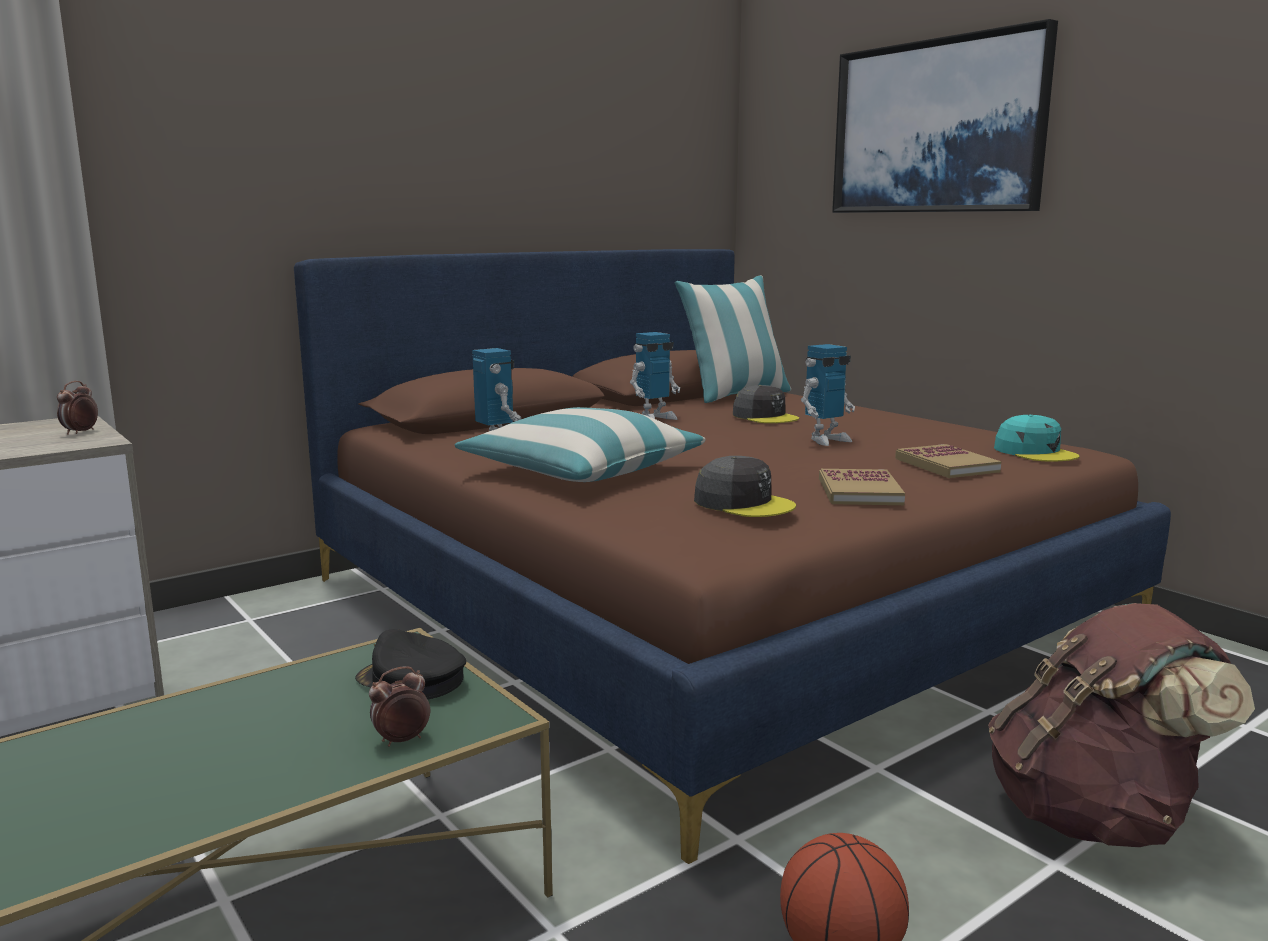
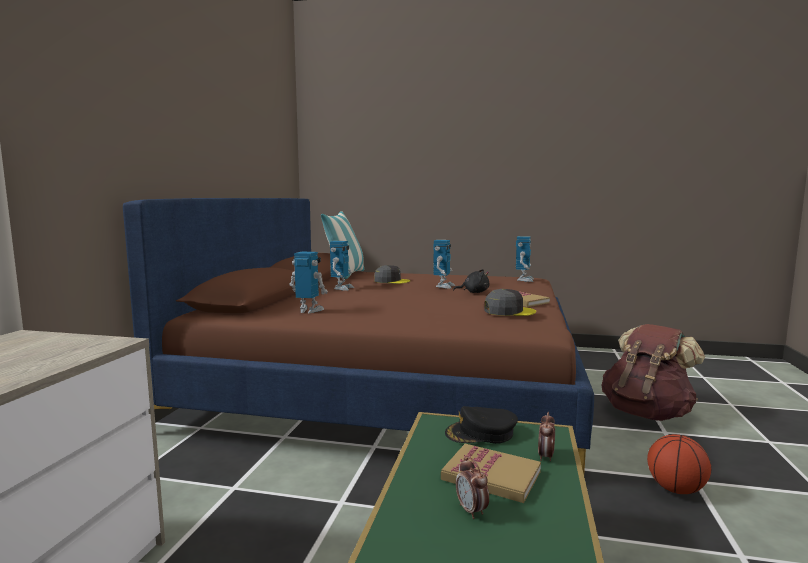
camera: 40 degrees left, 5 degrees down
alarm clock [57,381,98,435] -> alarm clock moved to [456,457,489,519]
pillow [455,407,705,482] -> none
picture [832,19,1058,213] -> none
book [895,444,1001,478] -> book moved to [441,444,541,503]
turquoise cap [994,415,1080,462] -> toy robot [516,236,534,282]
none -> black plush toy [453,269,490,293]

